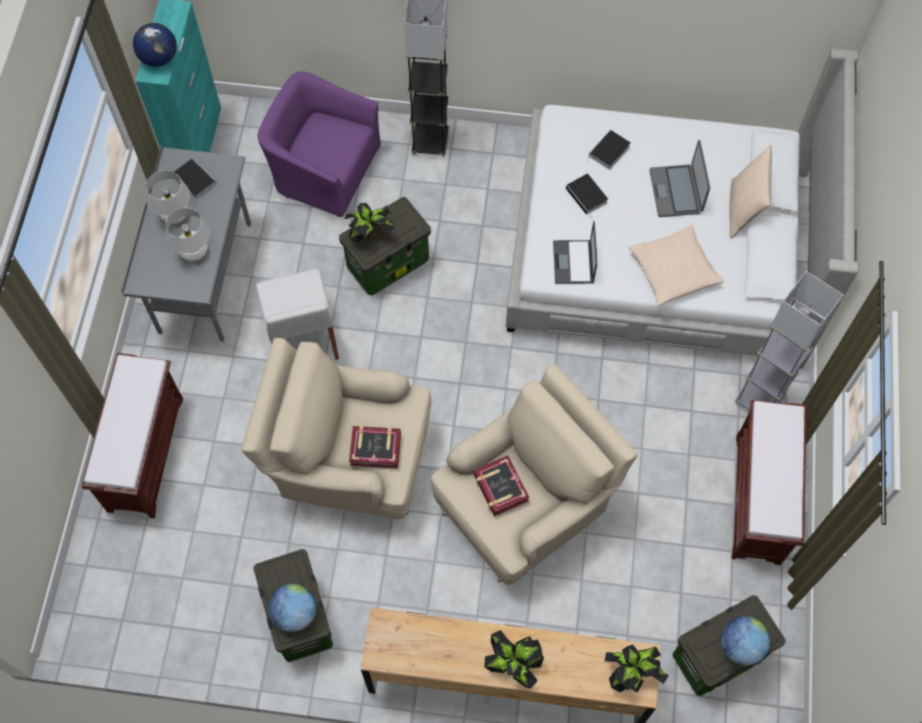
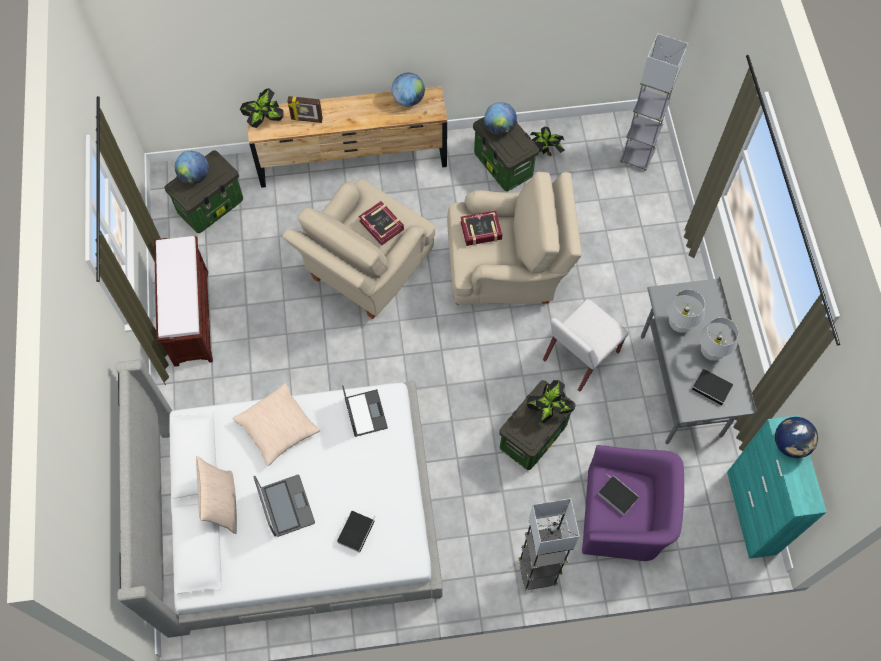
camera: 165 degrees right, 0 degrees up
brown bench [81,353,183,518] -> none
white chair [256,269,339,360] -> white chair turned 105 degrees counterclockwise [543,299,629,392]
potted plant [484,630,544,689] -> potted plant moved to [530,127,565,156]
book [566,174,608,219] -> book moved to [598,475,639,515]
grey floor lamp [735,271,843,411] -> grey floor lamp moved to [620,33,688,171]
none -> picture frame [287,96,323,123]
none -> globe [392,73,425,107]

